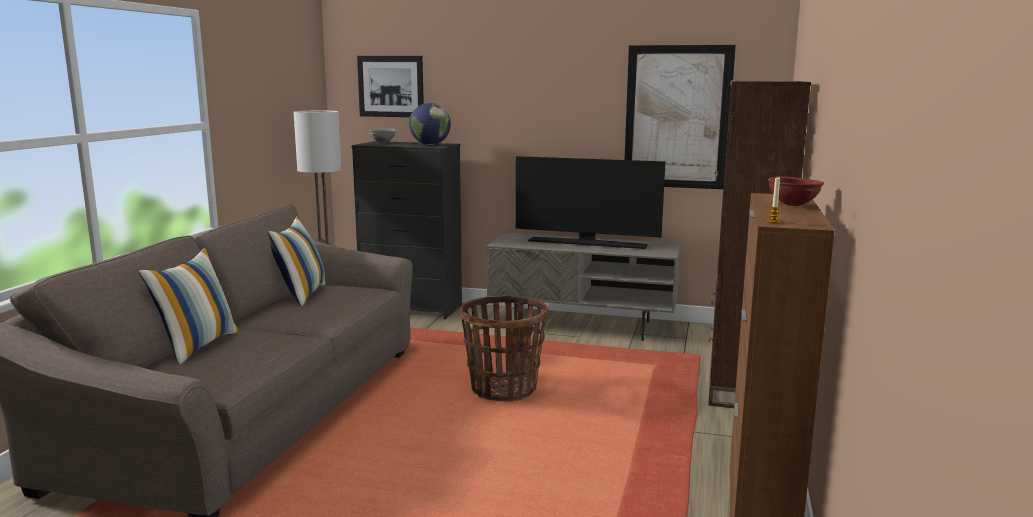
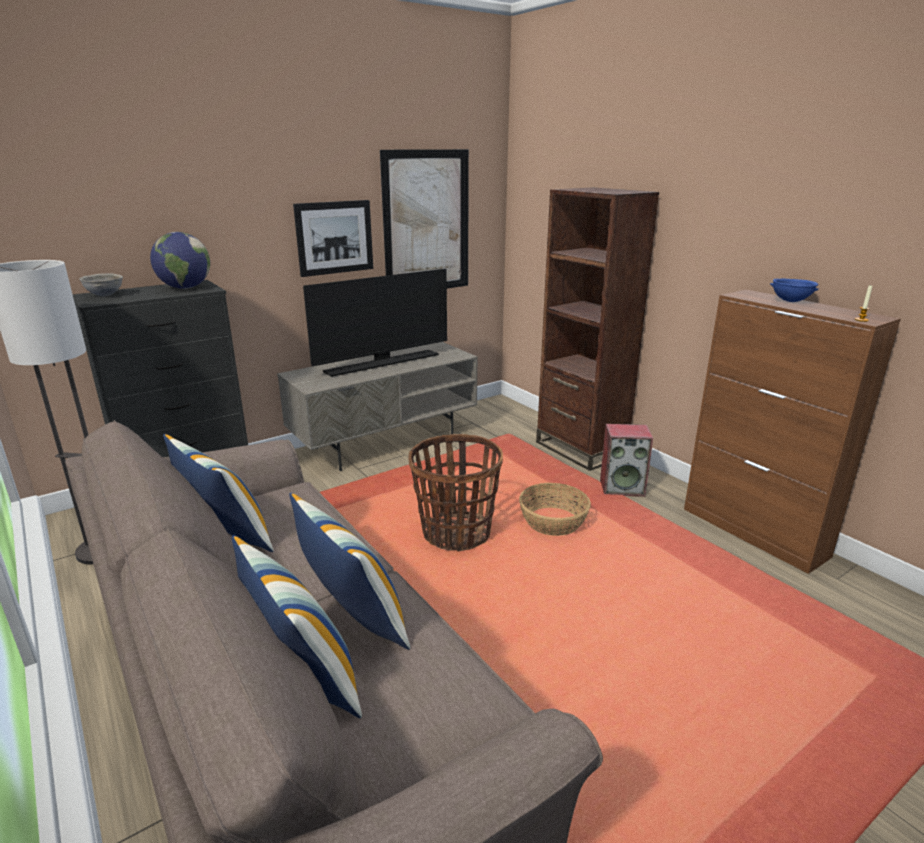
camera: 50 degrees left, 10 degrees up
picture [357,56,424,117] -> picture moved to [293,200,373,277]
red bowl [768,177,824,206] -> blue bowl [770,278,819,302]
none -> pillow [289,493,410,650]
none -> basket [519,483,591,536]
none -> speaker [600,424,653,497]

